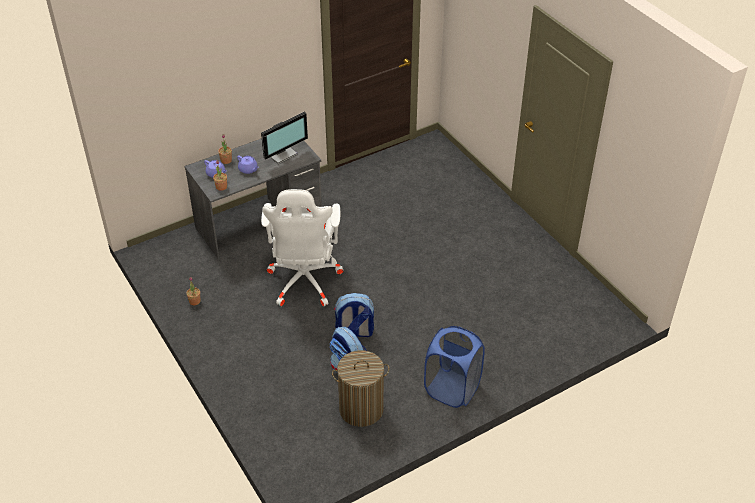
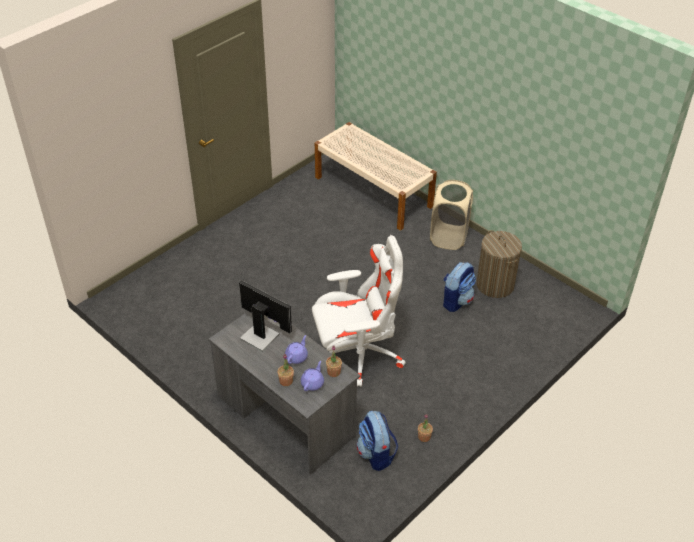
camera: 105 degrees left, 0 degrees up
backpack [334,293,374,337] -> backpack moved to [357,410,398,471]
blue laundry basket [424,326,485,408] -> beige laundry basket [430,180,473,250]
none -> beige bench [315,122,437,231]

